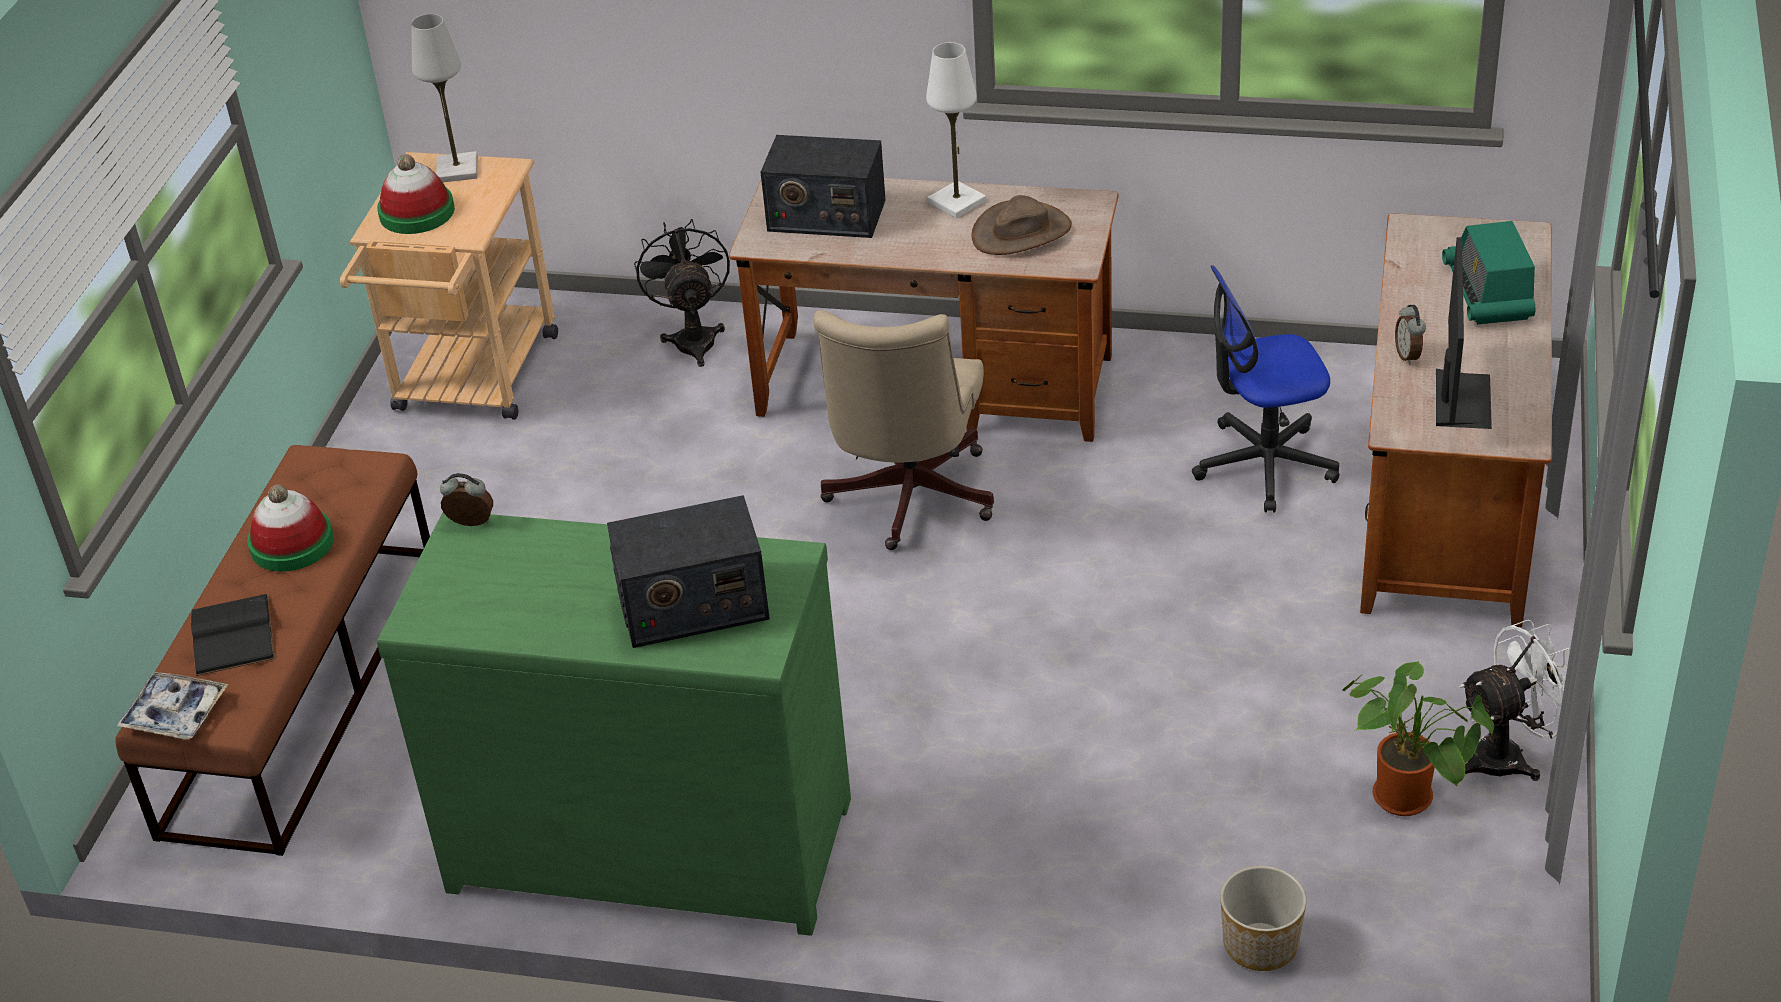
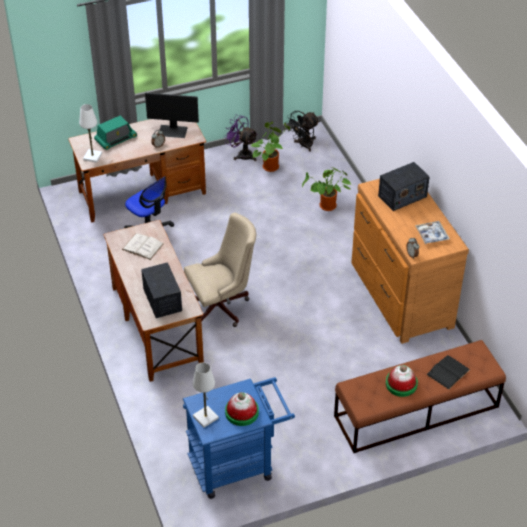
camera: 125 degrees left, 5 degrees up
tray [117,672,228,739] -> tray moved to [415,221,450,244]
beige cart [340,152,558,420] -> blue cart [183,377,295,499]
green dresser [377,512,851,936] -> brown dresser [351,179,469,344]
radio [607,495,770,648] -> radio turned 105 degrees clockwise [378,162,430,211]
black fan [634,219,730,367] -> black fan moved to [286,111,319,152]
white table lamp [926,42,986,218] -> white table lamp moved to [79,104,102,163]
brown hat [972,195,1072,255] -> white book [122,233,164,260]
planter [1220,866,1307,971] -> none
monitor [1436,237,1492,429] -> monitor turned 150 degrees counterclockwise [145,93,199,138]
white fan [1459,620,1570,781] -> purple fan [224,114,258,161]
none -> potted plant [302,167,351,211]

